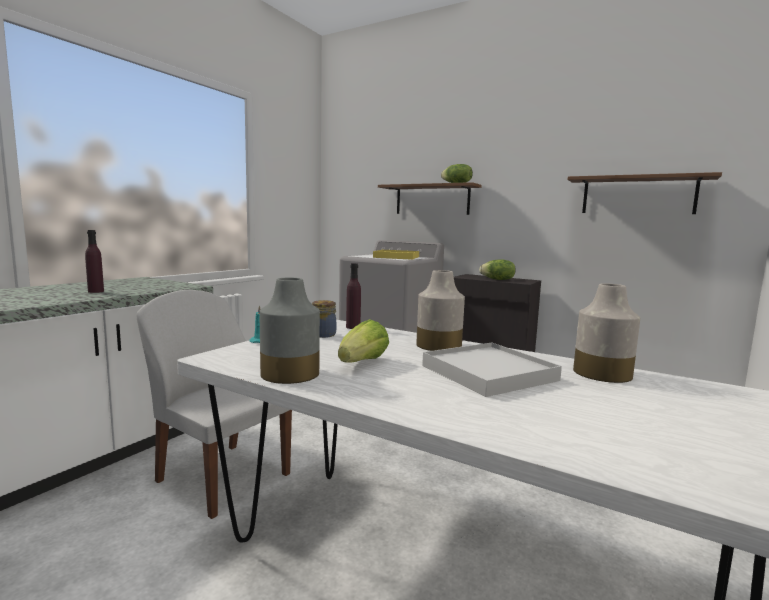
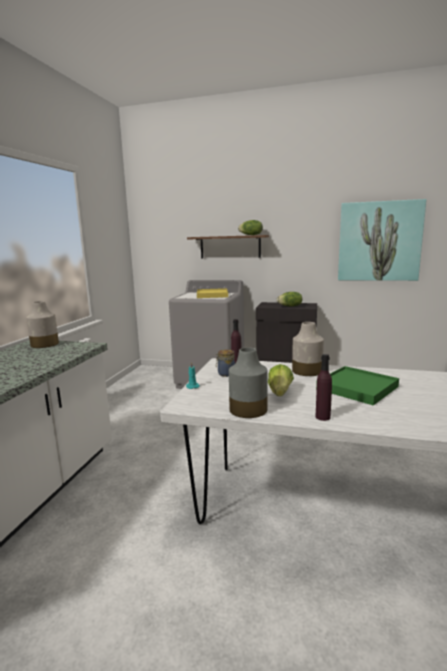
camera: 15 degrees left, 5 degrees up
purple bottle [85,230,104,293] -> purple bottle moved to [315,354,332,421]
white chair [137,290,292,519] -> none
white tray [422,343,562,397] -> green tray [316,366,399,405]
brown shelf [568,172,722,214] -> picture [338,199,426,281]
beige vase [573,283,640,383] -> beige vase moved to [26,301,59,348]

